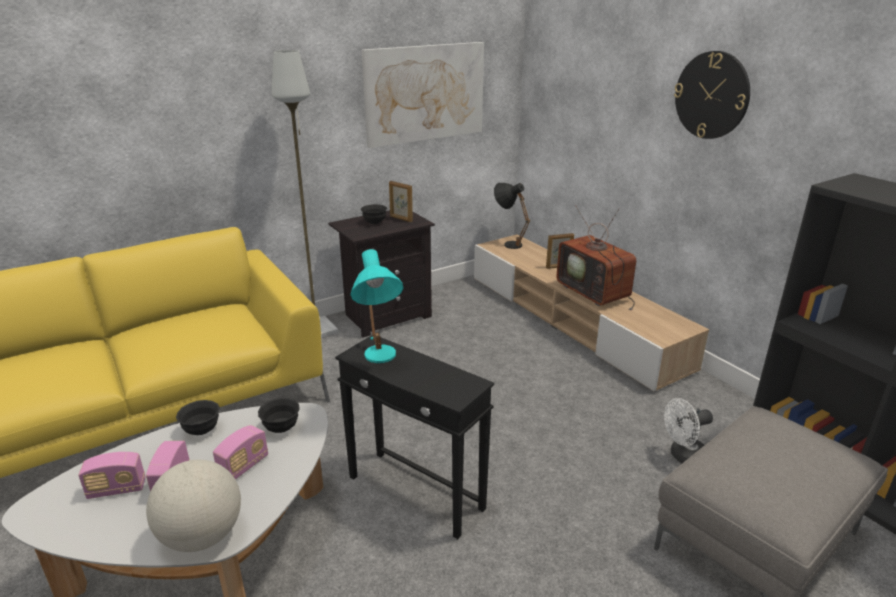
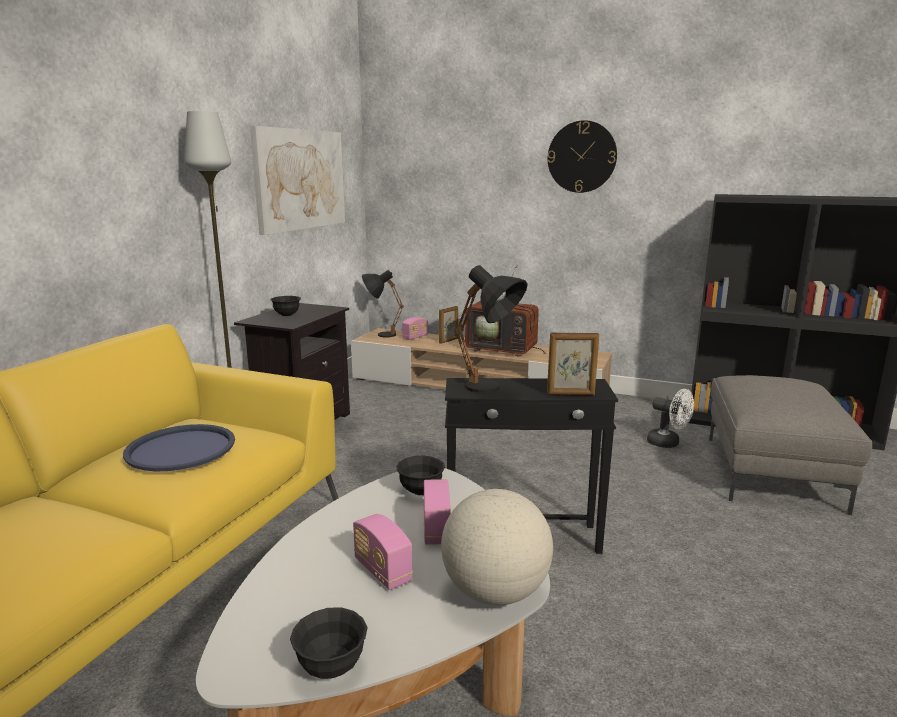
camera: 35 degrees left, 10 degrees down
radio [78,452,145,499] -> radio moved to [402,317,428,340]
black bowl [176,400,220,435] -> black bowl moved to [290,607,368,679]
turquoise table lamp [351,249,403,363] -> black table lamp [455,265,528,393]
picture frame [389,181,413,222] -> picture frame moved to [547,332,599,395]
white fan [664,398,713,463] -> white fan turned 90 degrees counterclockwise [647,389,694,448]
none -> blue tray [123,424,235,471]

